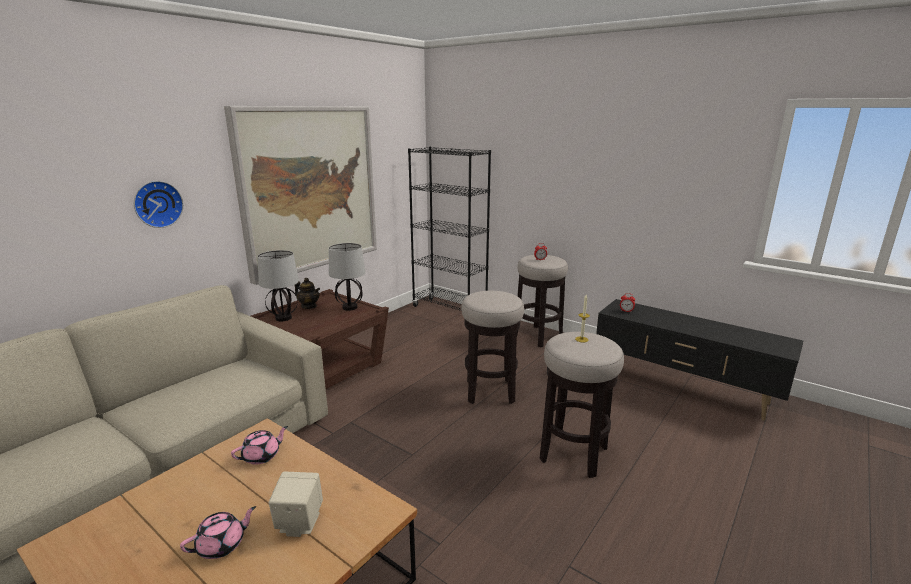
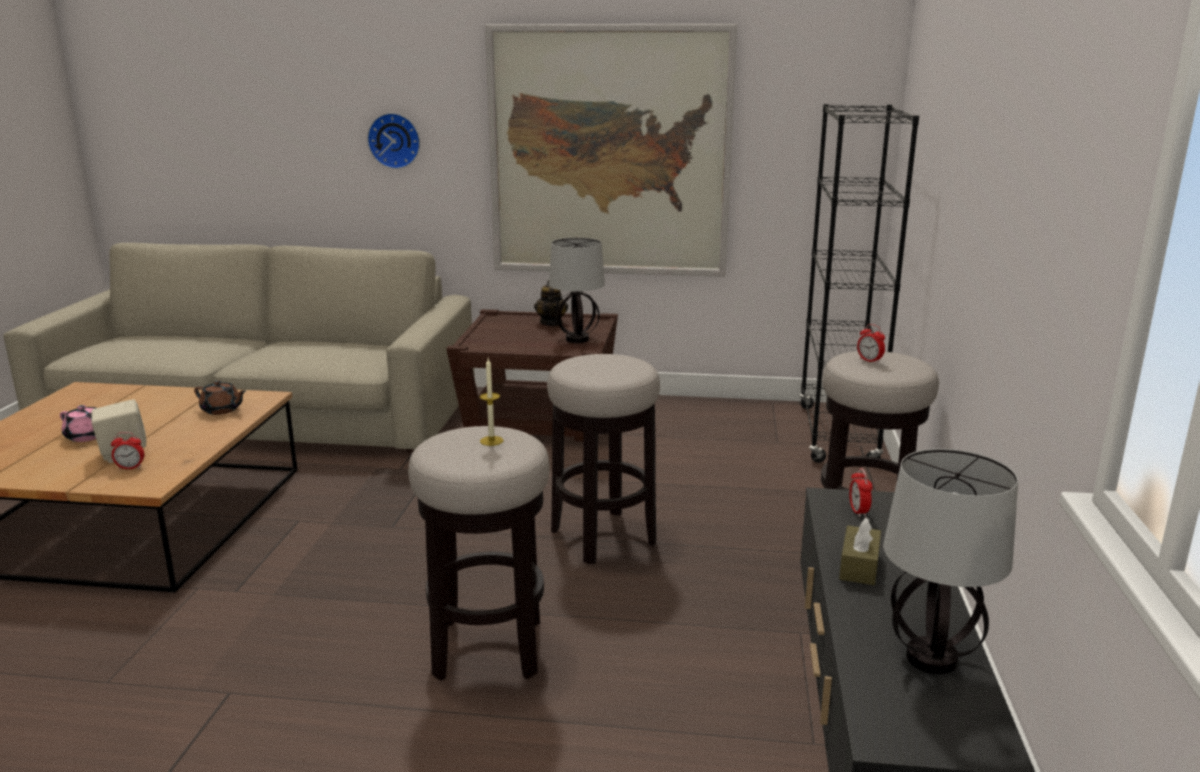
camera: 60 degrees right, 0 degrees up
pink teapot [231,426,288,465] -> brown teapot [194,380,246,415]
table lamp [257,250,299,321] -> table lamp moved to [883,449,1018,674]
none -> alarm clock [111,432,144,470]
none -> brown tissue box [839,517,881,585]

